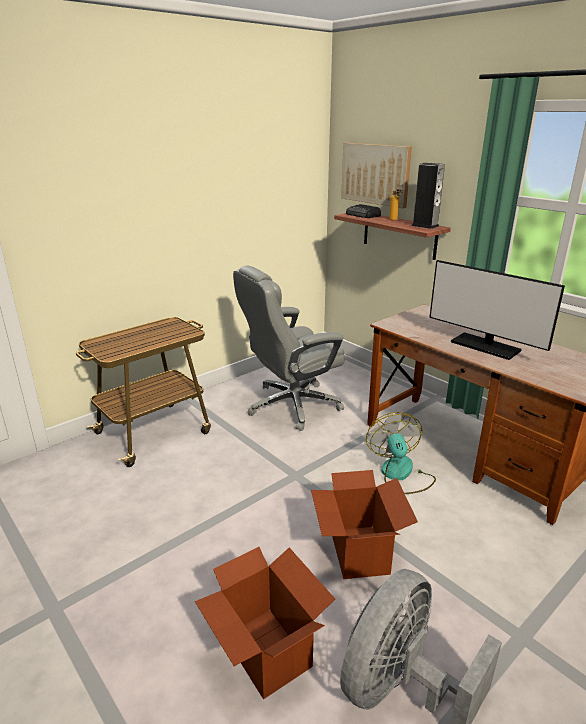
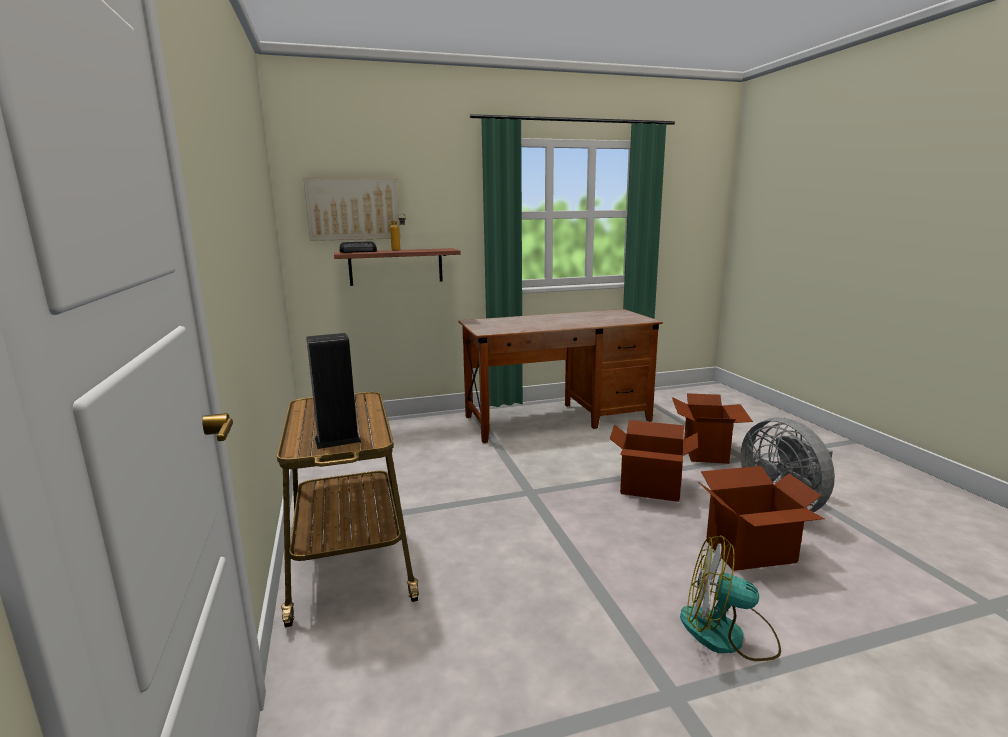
camera: 65 degrees left, 10 degrees down
grey office chair [233,265,345,431] -> none
fan [366,412,436,494] -> fan moved to [680,535,781,661]
speaker [411,163,445,229] -> speaker moved to [306,333,361,449]
monitor [429,260,565,360] -> none
none -> cardboard box [672,393,753,464]

